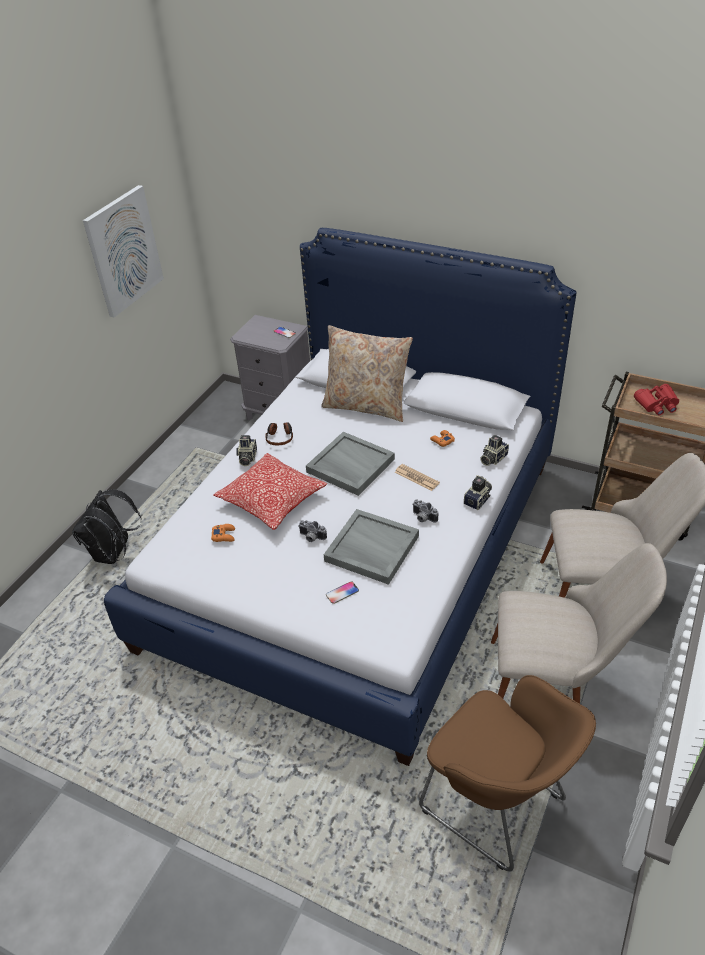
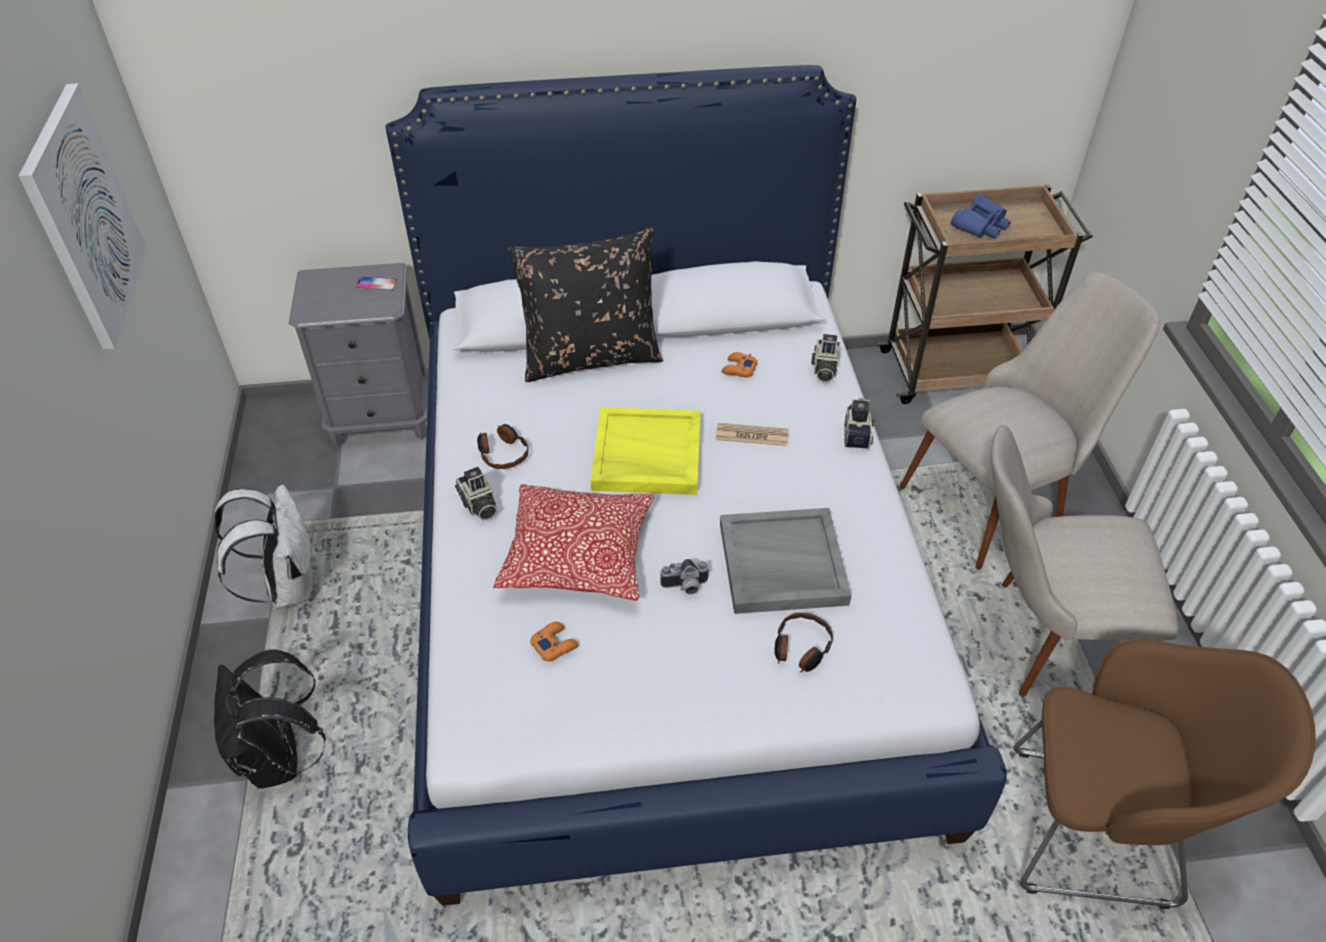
camera: 35 degrees left, 5 degrees up
grey tray [306,432,395,496] -> yellow tray [590,407,701,495]
beige pillow [321,325,413,422] -> black pillow [508,228,663,382]
phone [326,581,359,604] -> headphones [774,612,833,673]
camera [412,500,438,523] -> none
beige chair [491,543,667,704] -> beige chair turned 150 degrees counterclockwise [991,425,1178,697]
red binoculars [634,384,679,416] -> blue binoculars [951,194,1011,239]
none -> white backpack [215,485,313,609]

